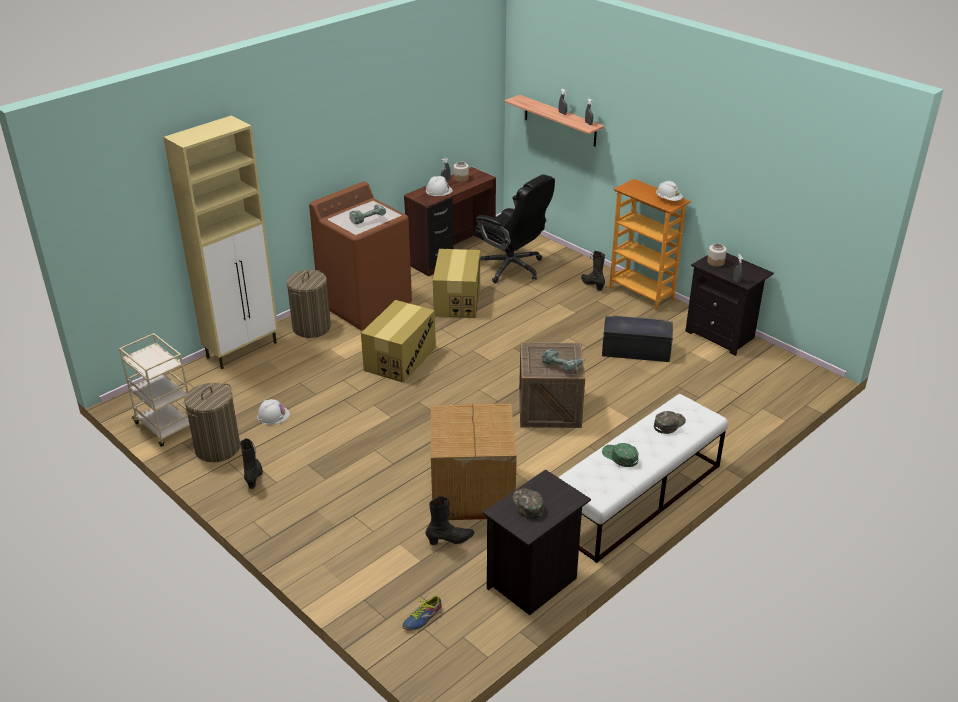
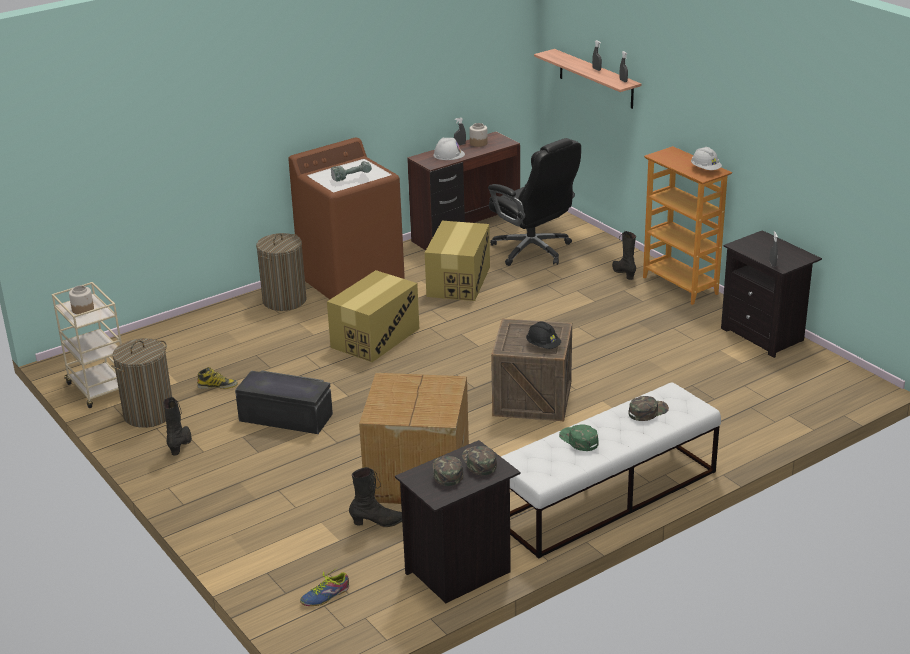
camera: 10 degrees right, 5 degrees down
beige cabinet [163,116,278,369] -> none
white hard hat [257,399,290,425] -> boot [197,367,238,389]
power drill [542,348,584,371] -> black hard hat [526,322,561,349]
black storage box [602,316,673,362] -> black storage box moved to [235,371,333,434]
jar [707,243,727,267] -> jar moved to [69,285,94,314]
none -> green cap [462,446,497,475]

